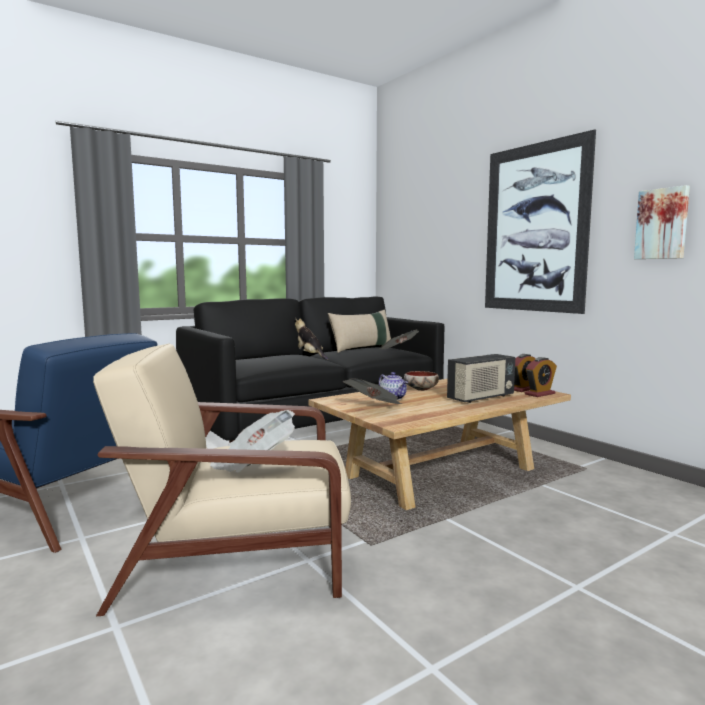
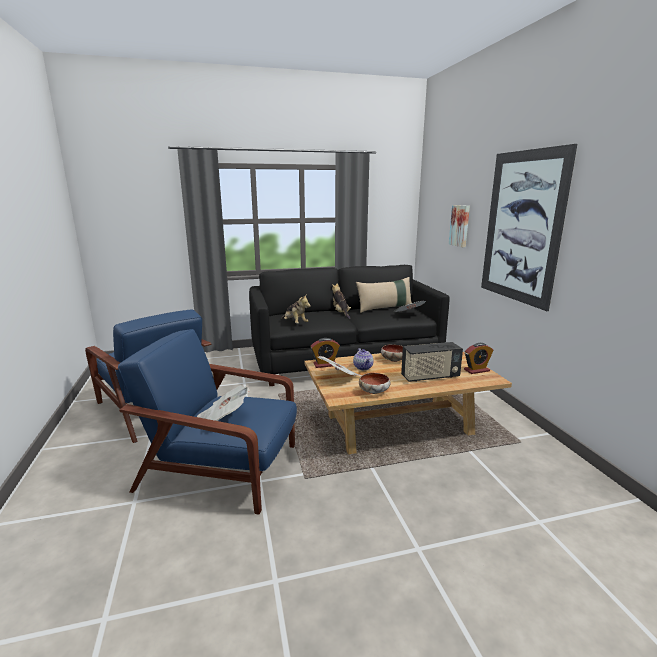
camera: 20 degrees right, 10 degrees up
beige armchair [93,343,351,616] -> blue armchair [118,329,297,515]
alarm clock [525,357,557,397] -> alarm clock moved to [311,338,340,368]
picture [634,185,690,259] -> picture moved to [449,205,470,247]
none -> plush toy [281,295,311,324]
none -> bowl [359,373,390,394]

